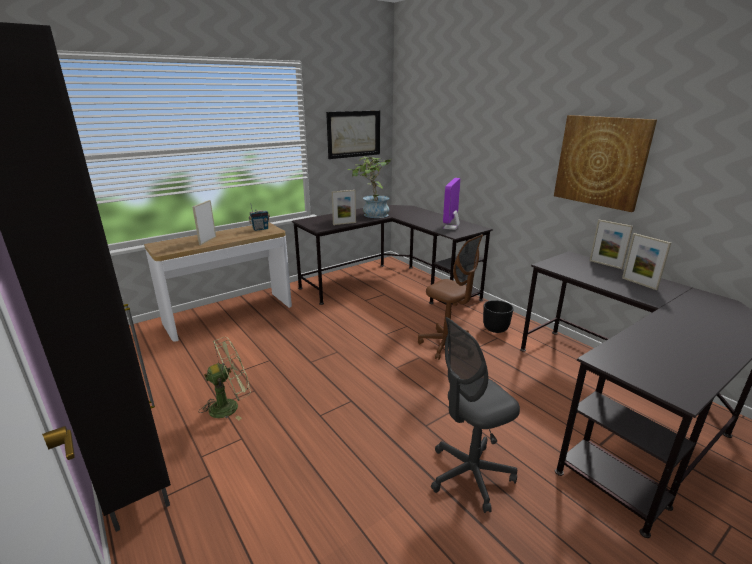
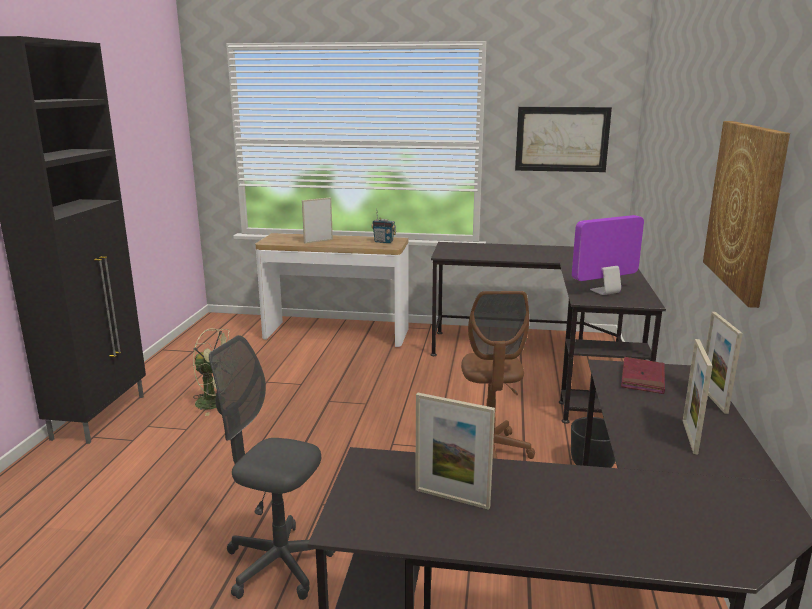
camera: 45 degrees right, 5 degrees down
picture frame [332,190,356,225] -> picture frame moved to [415,393,495,510]
potted plant [348,157,392,218] -> none
none -> red book [621,357,665,394]

